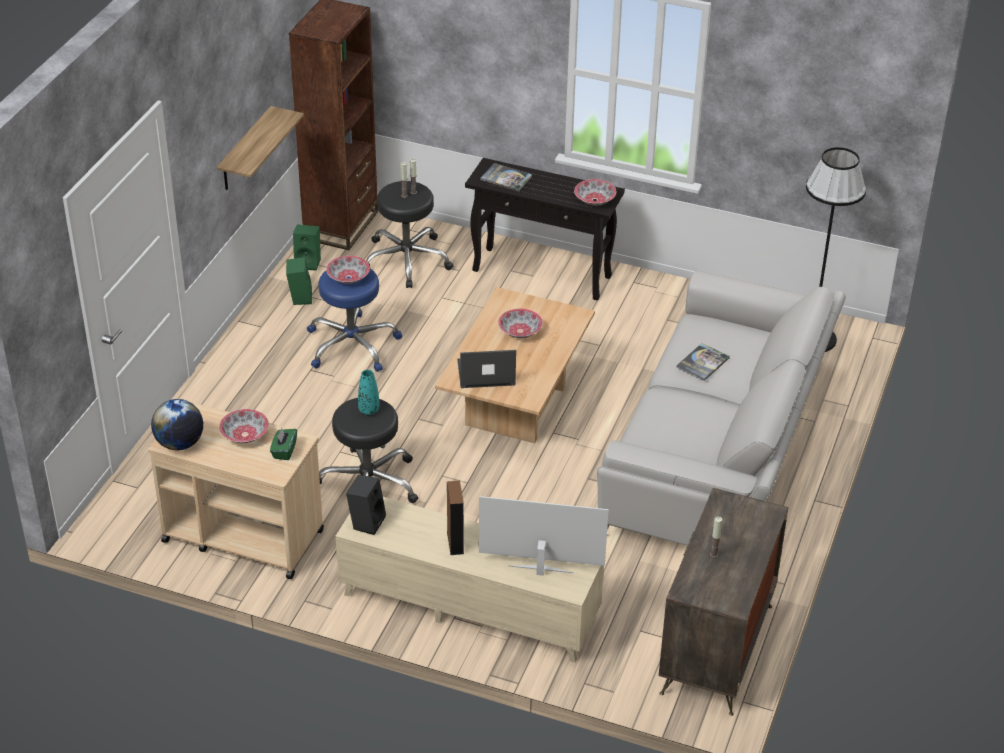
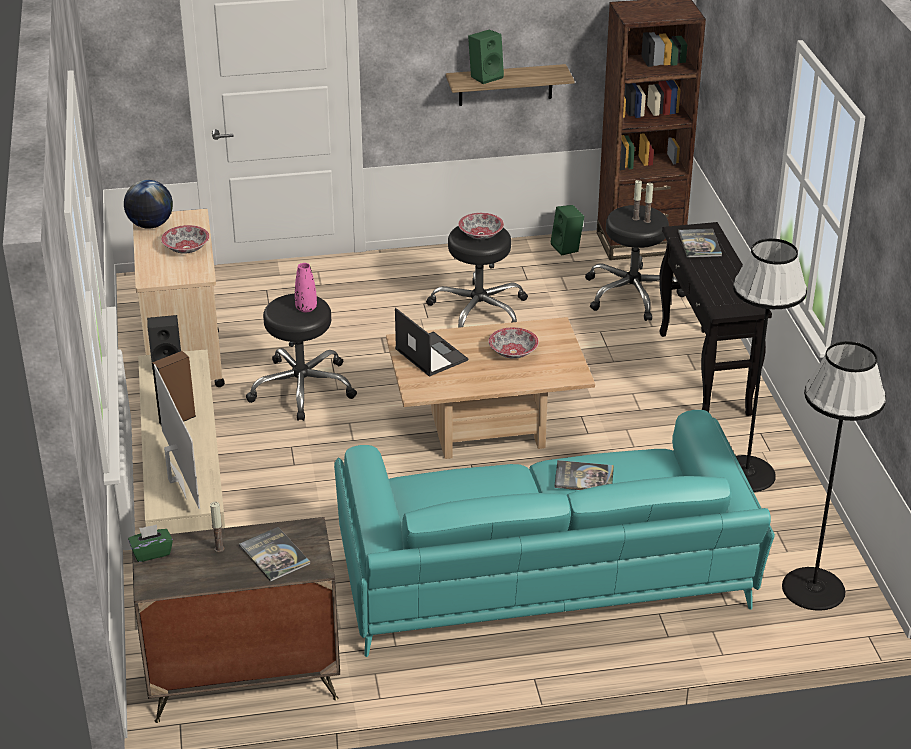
camera: 60 degrees right, 5 degrees down
green tissue box [270,428,297,460] -> green tissue box moved to [128,524,173,562]
green speaker [286,257,312,305] -> green speaker moved to [468,30,504,84]
blue stool [307,269,403,372] -> black stool [426,226,528,328]
turquoise vase [358,370,379,415] -> pink vase [295,263,317,312]
bowl [574,179,616,206] -> none
grey sofa [597,271,846,546] -> turquoise sofa [334,410,775,657]
none -> book [239,527,310,582]
none -> black floor lamp [733,238,807,492]

